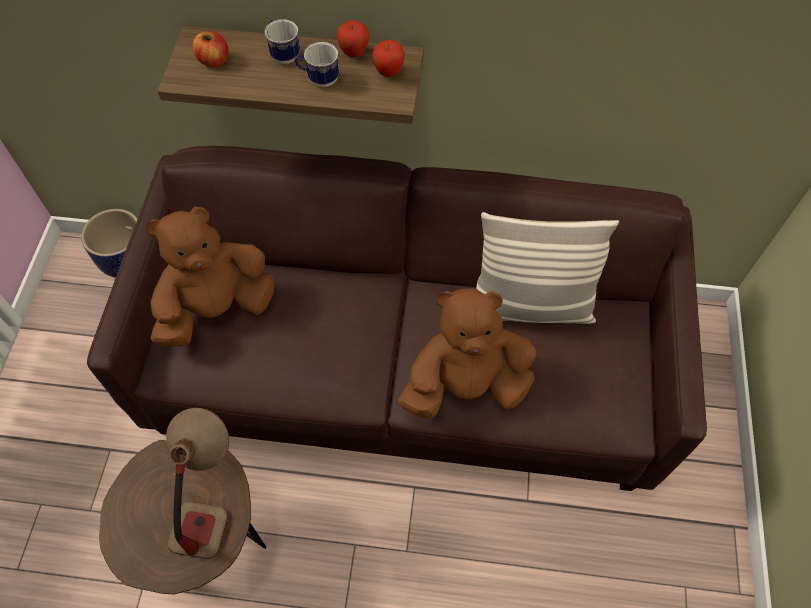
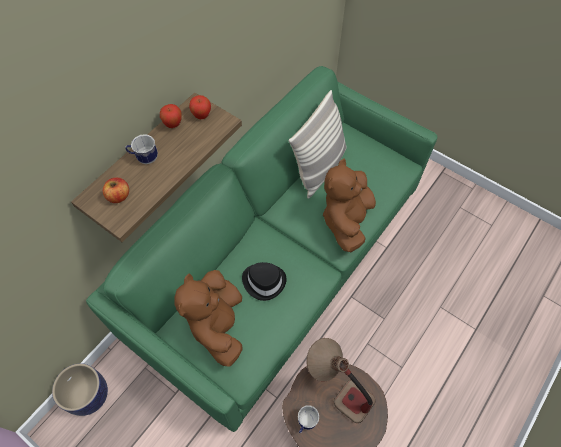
camera: 60 degrees left, 0 degrees up
brown sofa [87,146,707,491] -> green sofa [86,66,437,432]
mug [295,42,339,87] -> mug moved to [298,405,319,433]
none -> black hat [242,262,286,301]

